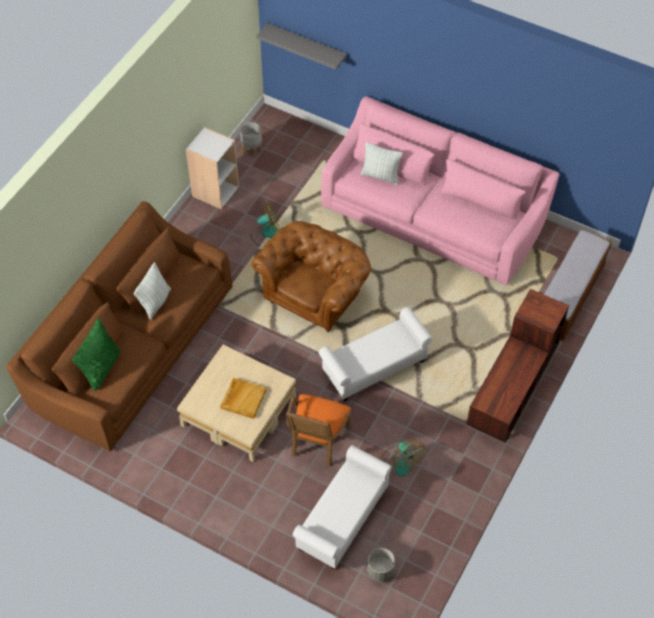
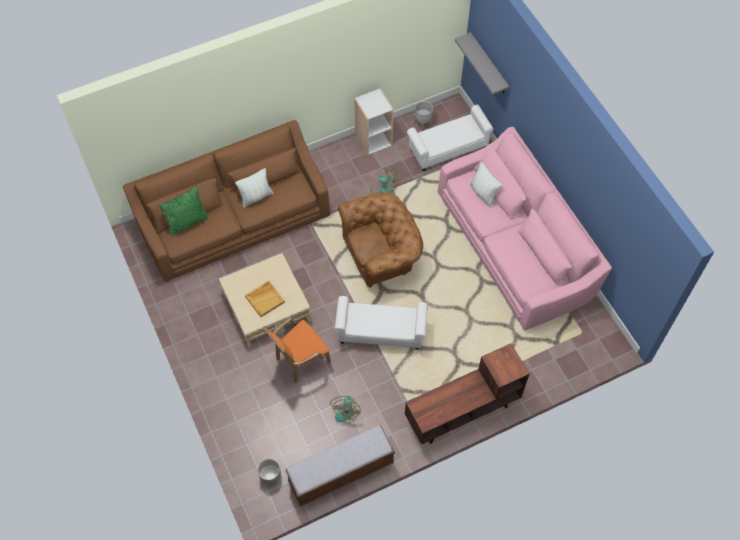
camera: 35 degrees right, 5 degrees up
white ottoman [292,445,392,570] -> white ottoman moved to [407,105,494,171]
bench [544,229,612,342] -> bench moved to [285,426,395,507]

